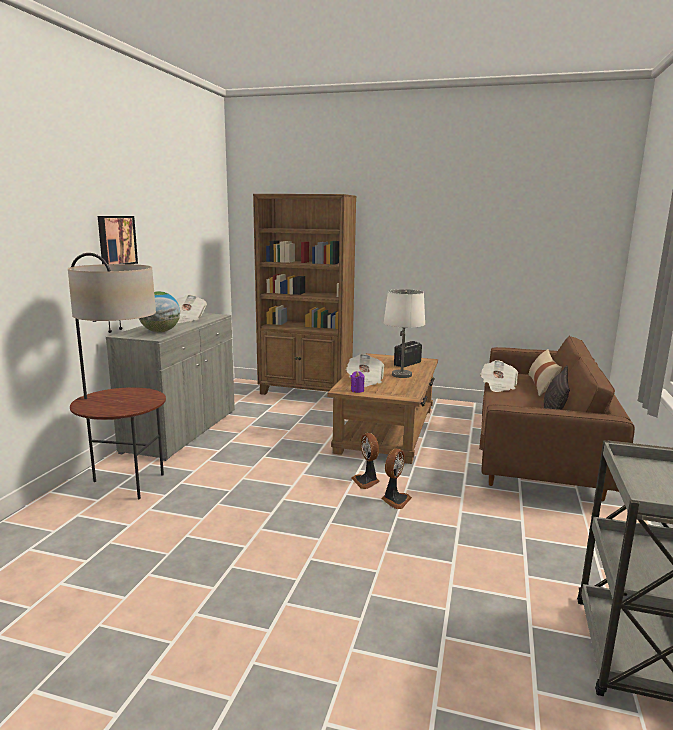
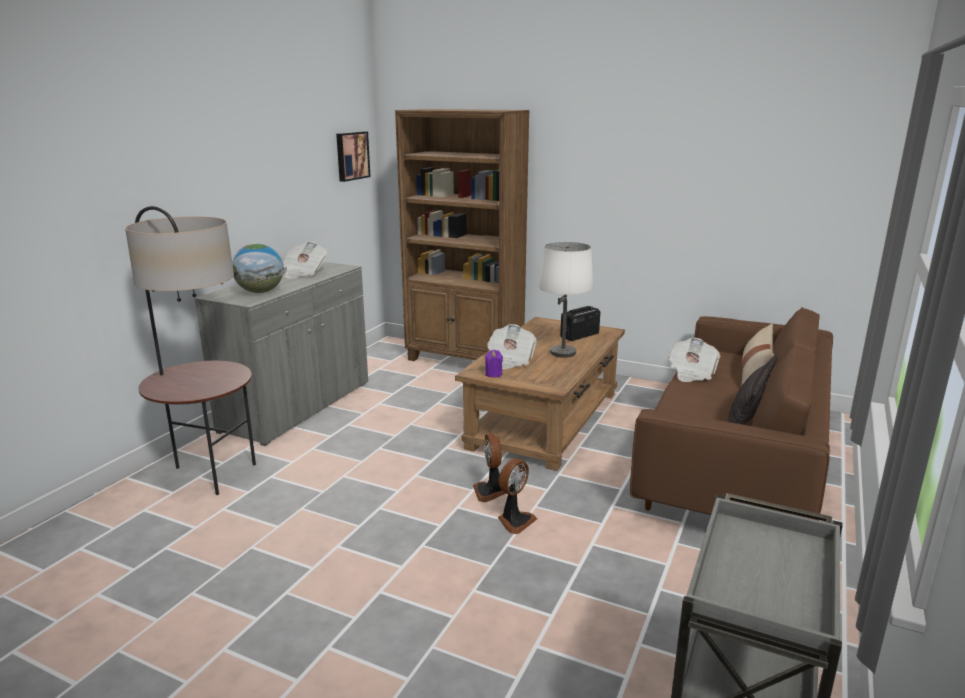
camera: 10 degrees right, 5 degrees up
picture [98,216,138,264] -> picture moved to [336,131,371,182]

